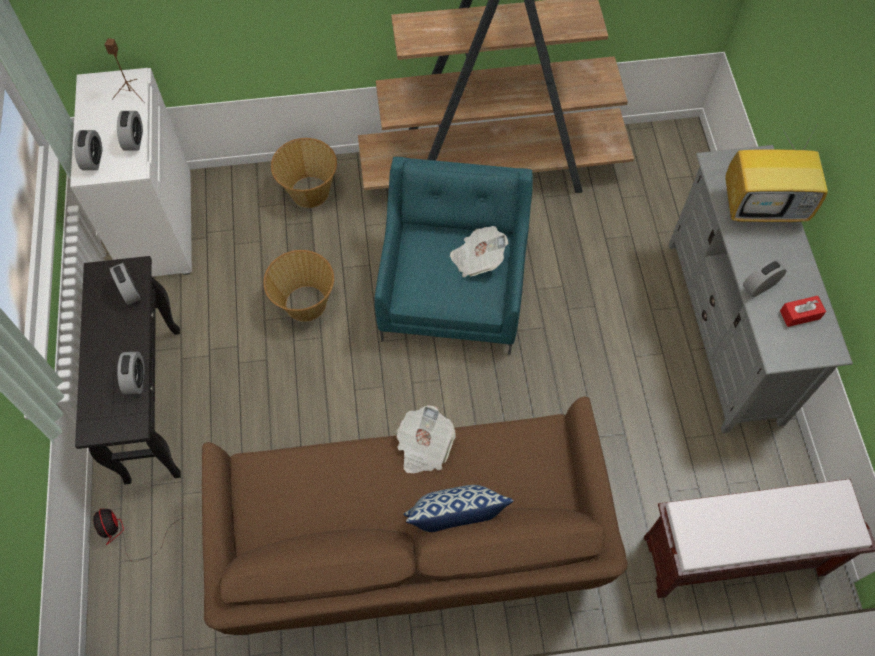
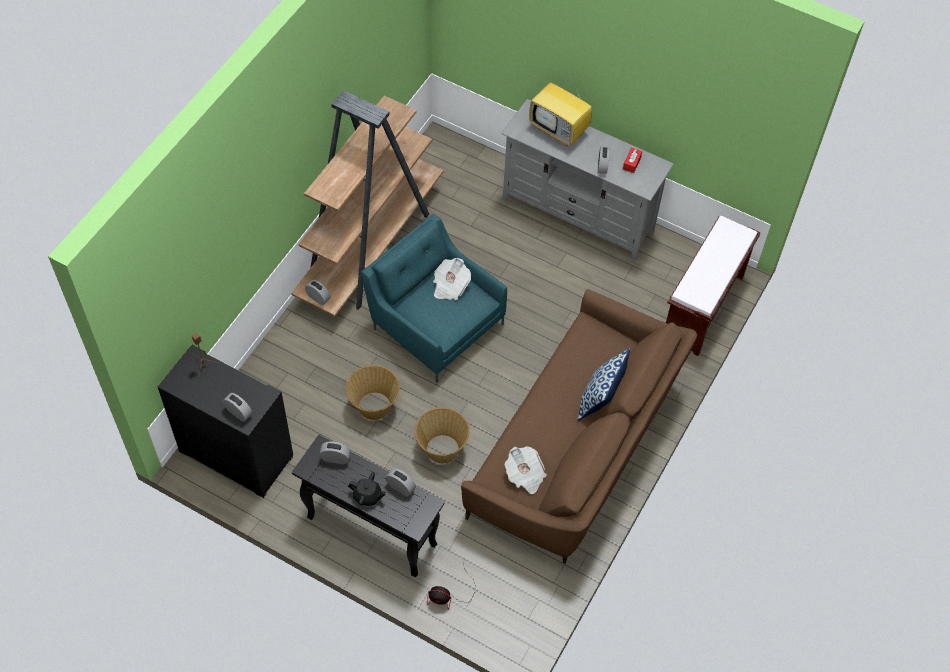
camera: 55 degrees left, 5 degrees down
white cabinet [70,68,192,277] -> black cabinet [158,345,293,498]
alarm clock [117,111,143,151] -> alarm clock moved to [305,280,330,305]
basket [271,138,337,208] -> basket moved to [415,408,469,464]
newspaper [396,405,456,473] -> newspaper moved to [505,446,547,494]
television [725,120,828,222] -> television turned 90 degrees clockwise [529,73,592,146]
none -> black teapot [348,472,386,506]

